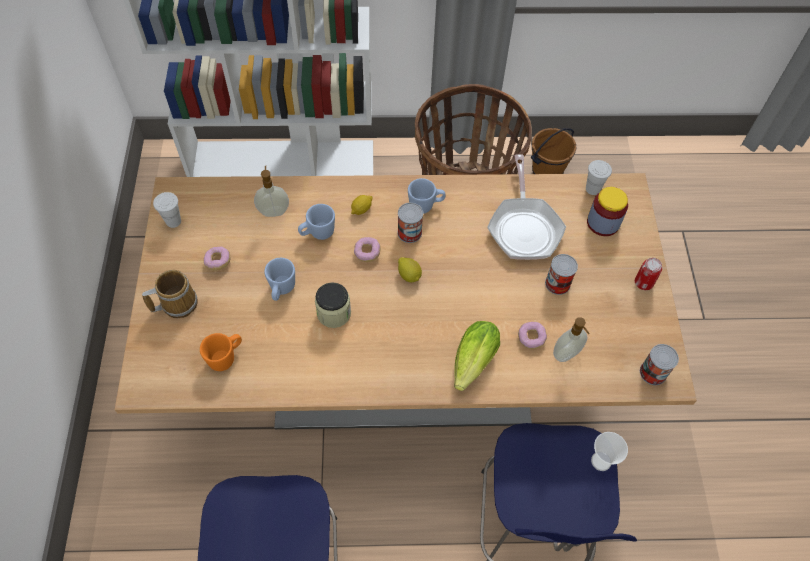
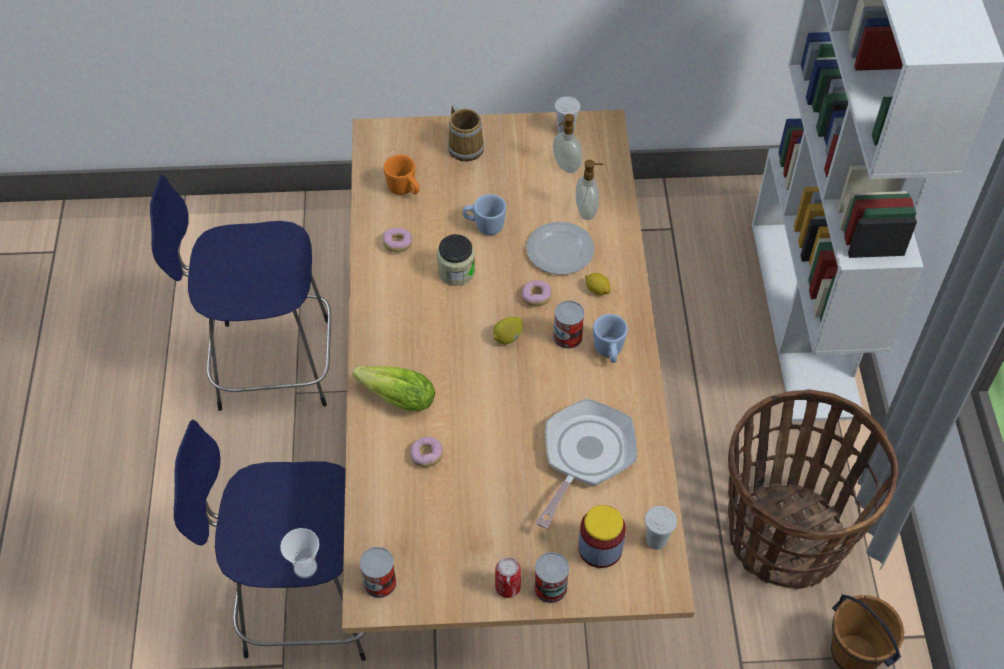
camera: 90 degrees right, 5 degrees down
donut [204,246,230,271] -> donut moved to [383,228,412,252]
blue mug [298,204,335,240] -> plate [526,222,595,275]
frying pan [487,154,566,260] -> frying pan turned 120 degrees clockwise [536,398,637,529]
can [545,254,578,295] -> can moved to [534,552,569,604]
soap dispenser [553,317,589,362] -> soap dispenser moved to [553,114,582,173]

